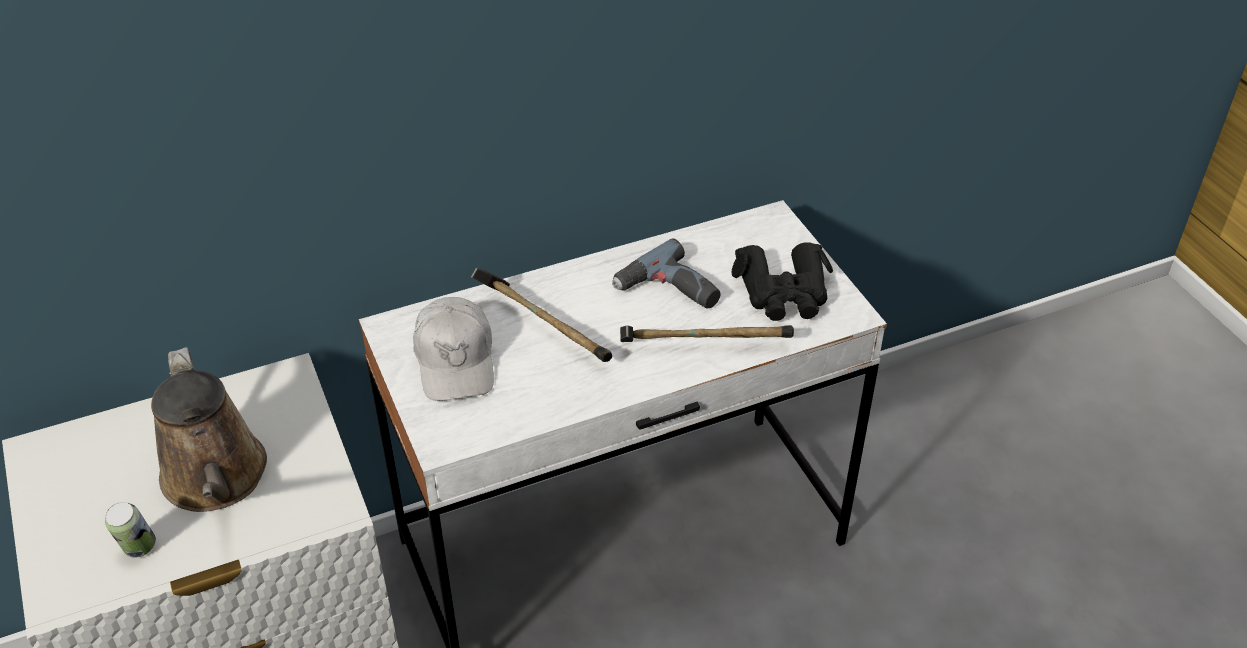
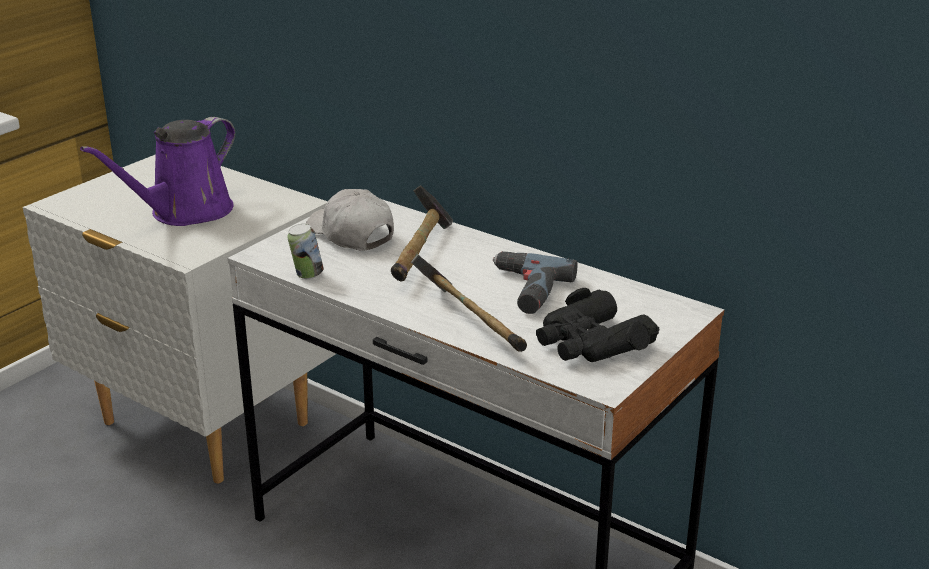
camera: 60 degrees right, 15 degrees down
can [105,502,156,558] -> can moved to [287,224,324,279]
brown watering can [151,347,267,512] -> purple watering can [80,117,235,226]
white cap [413,297,494,401] -> white cap turned 90 degrees clockwise [306,189,394,251]

